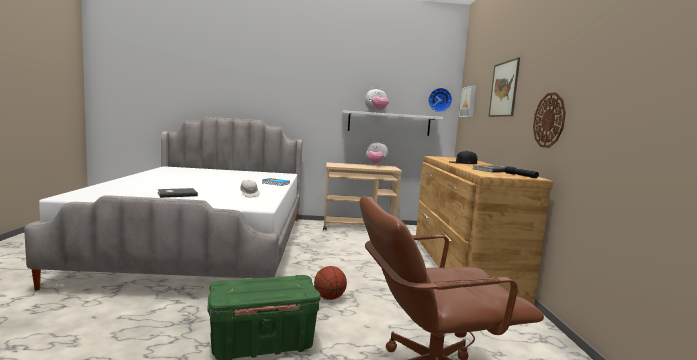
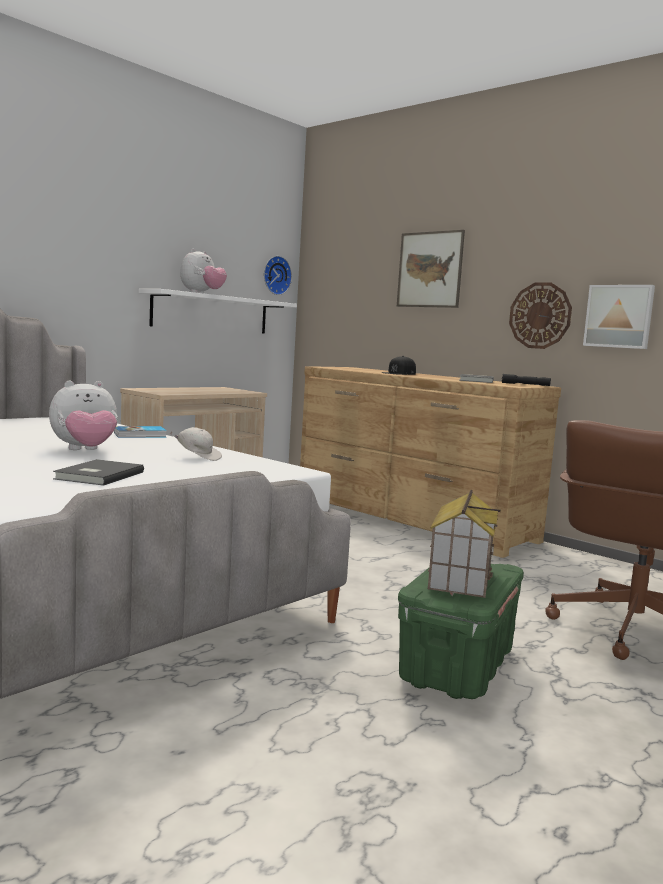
camera: 45 degrees left, 0 degrees up
basketball [314,266,347,300] -> none
plush toy [366,141,388,166] -> plush toy moved to [49,380,118,450]
picture [459,86,476,117] -> picture moved to [583,285,655,349]
none -> toy house [428,490,501,598]

